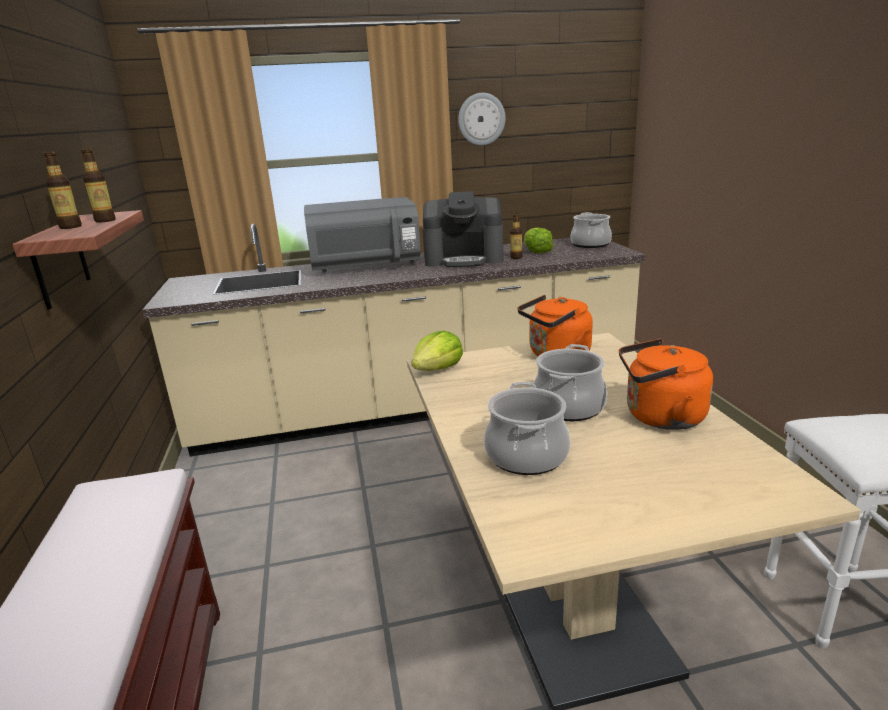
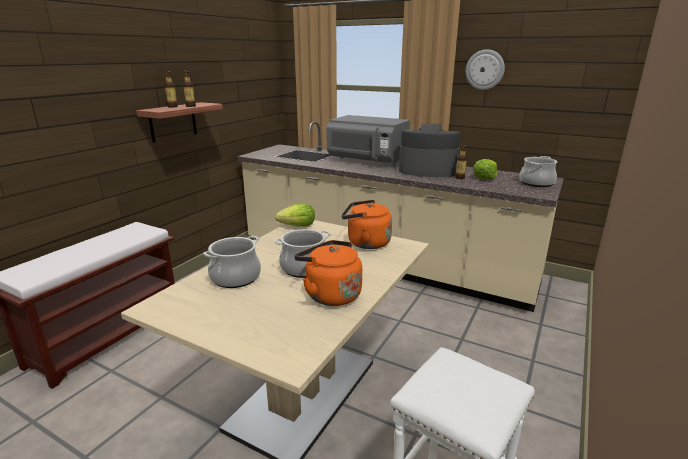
camera: 40 degrees right, 0 degrees up
coffee machine [422,191,504,267] -> coffee machine turned 150 degrees clockwise [399,123,460,177]

